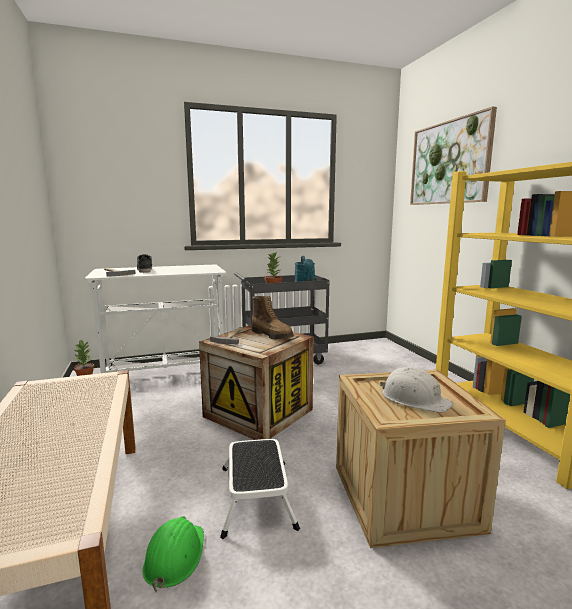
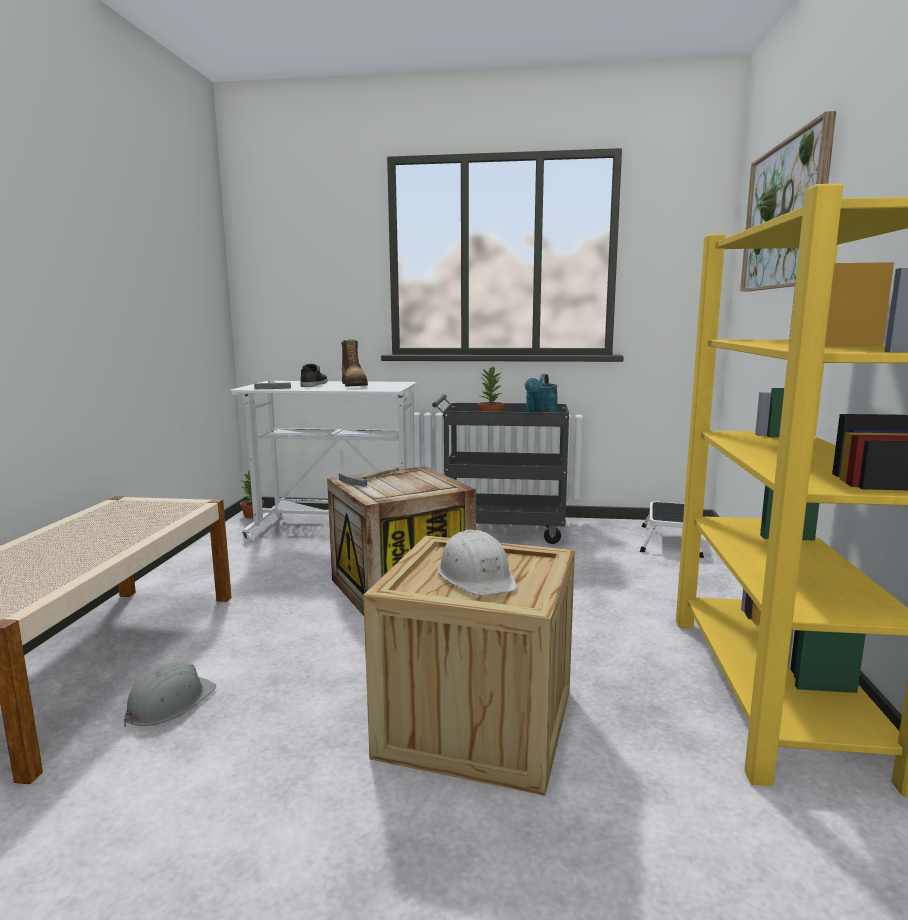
camera: 25 degrees right, 0 degrees up
green hard hat [142,516,204,592] -> grey hard hat [124,663,216,727]
black step ladder [220,439,300,539] -> black step ladder moved to [640,502,704,558]
boot [252,296,294,339] -> boot moved to [341,340,368,387]

